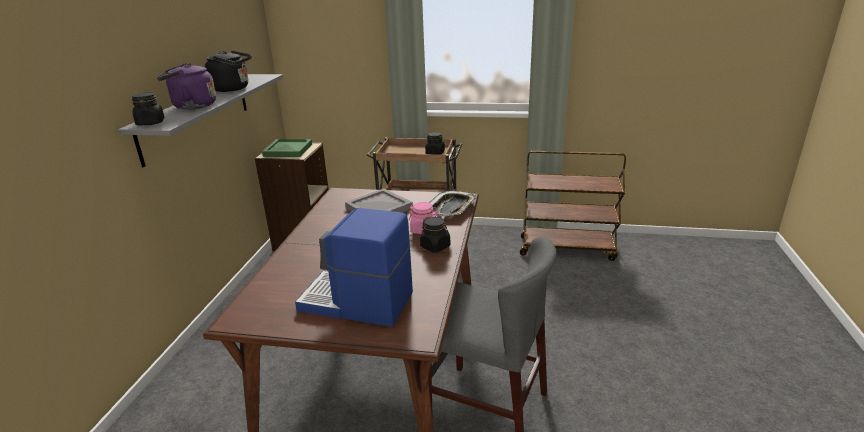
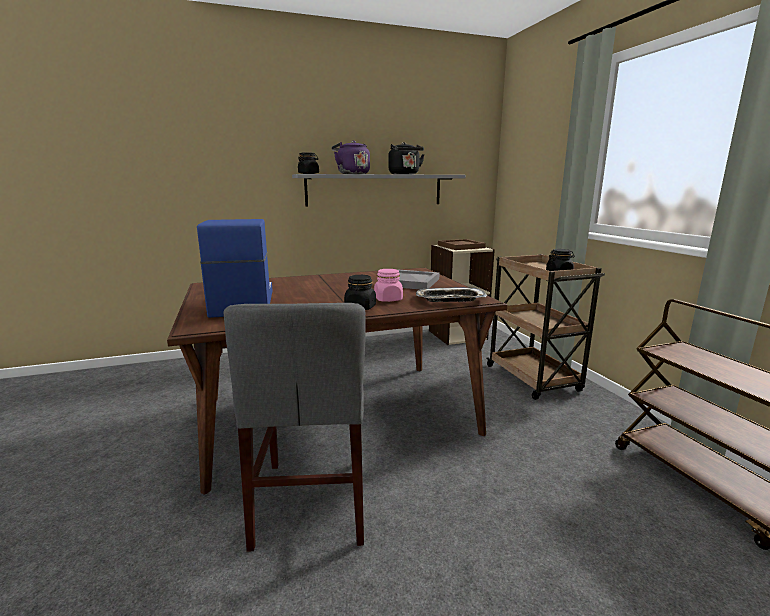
camera: 60 degrees right, 10 degrees down
green tray [262,139,312,157] -> brown tray [438,239,486,250]

